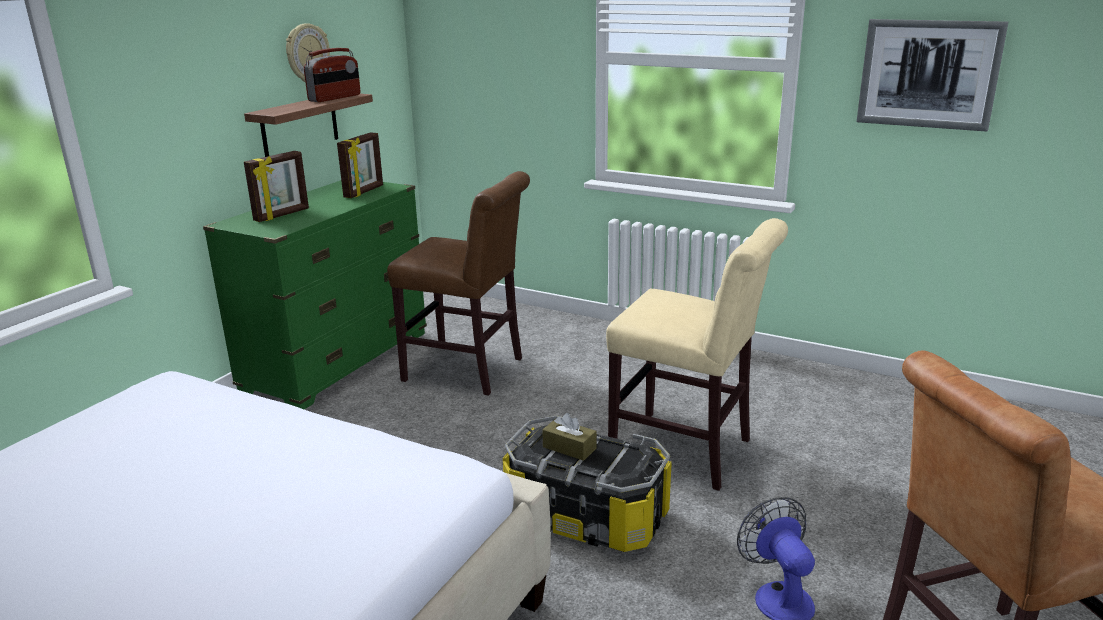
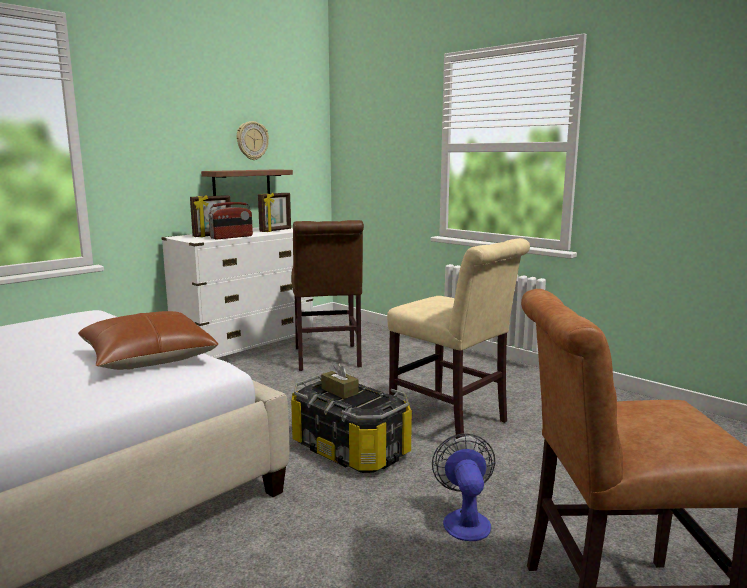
camera: 15 degrees right, 10 degrees down
green dresser [203,180,427,409] -> white dresser [161,227,313,359]
radio [304,48,360,102] -> radio moved to [208,202,253,239]
brown chair [387,171,530,396] -> brown chair turned 45 degrees clockwise [291,220,364,371]
picture [857,19,1008,132] -> none
none -> brown pillow [78,311,219,370]

